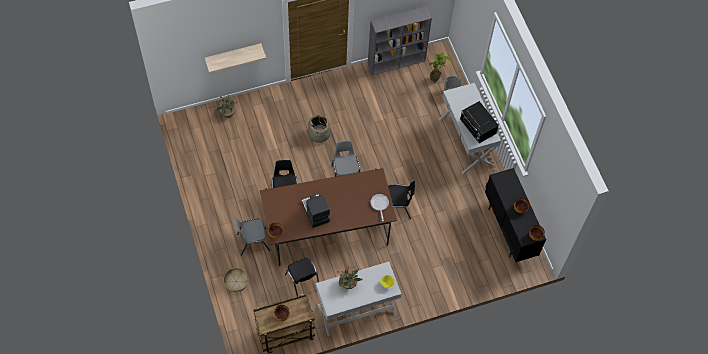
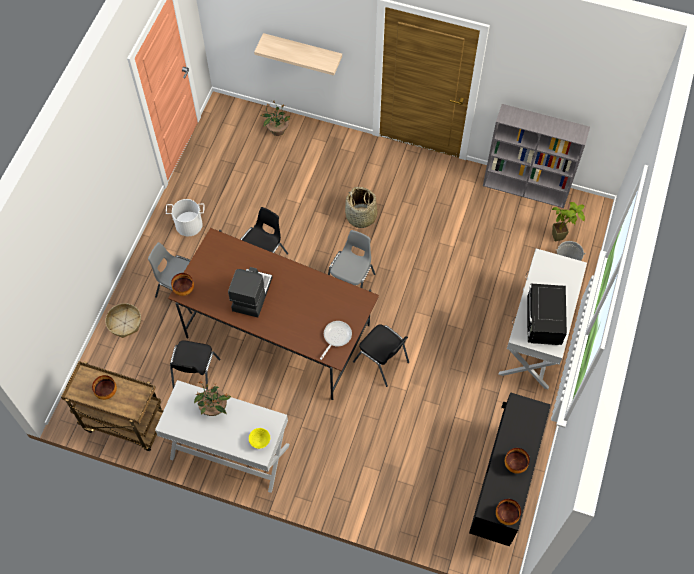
camera: 40 degrees right, 0 degrees up
none -> white bucket [166,199,204,236]

